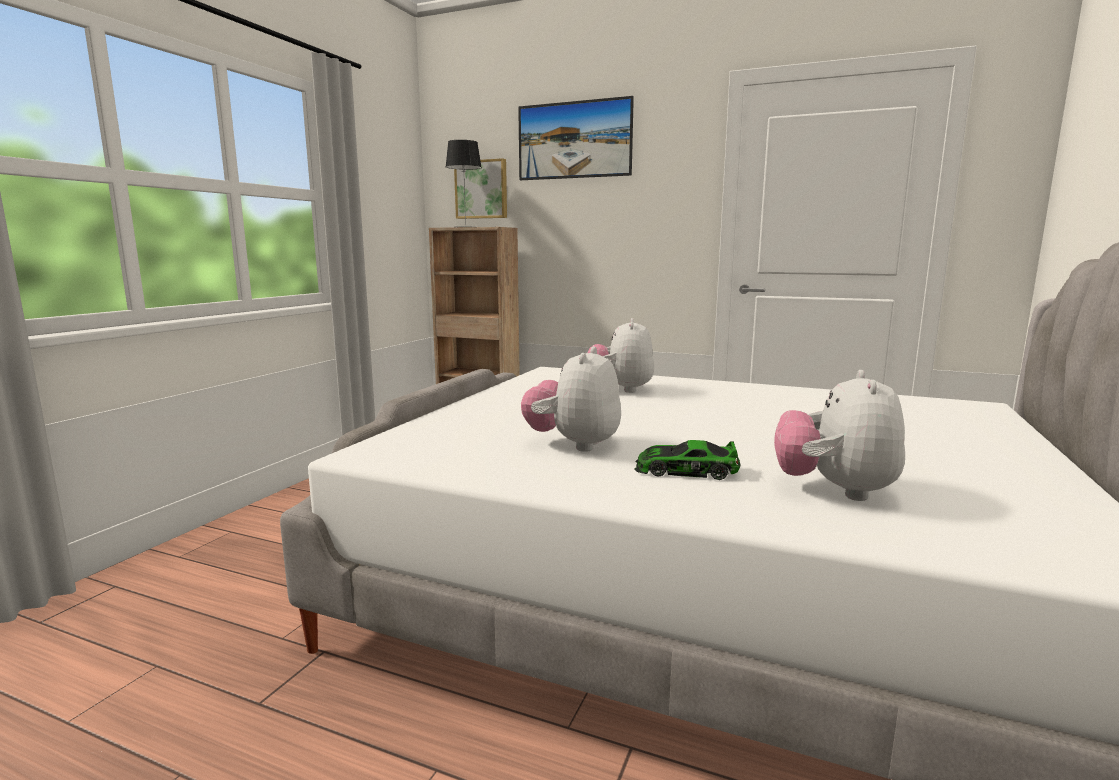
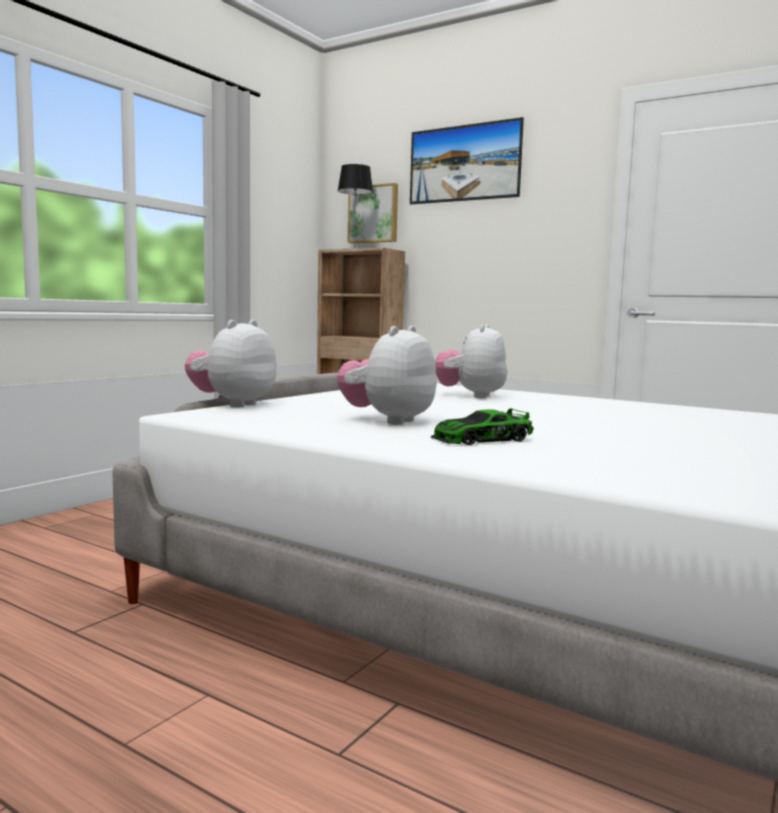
camera: 10 degrees right, 5 degrees down
toy car [635,440,740,480] -> toy car turned 45 degrees counterclockwise [431,408,534,445]
plush toy [774,370,905,501] -> plush toy moved to [185,320,277,407]

